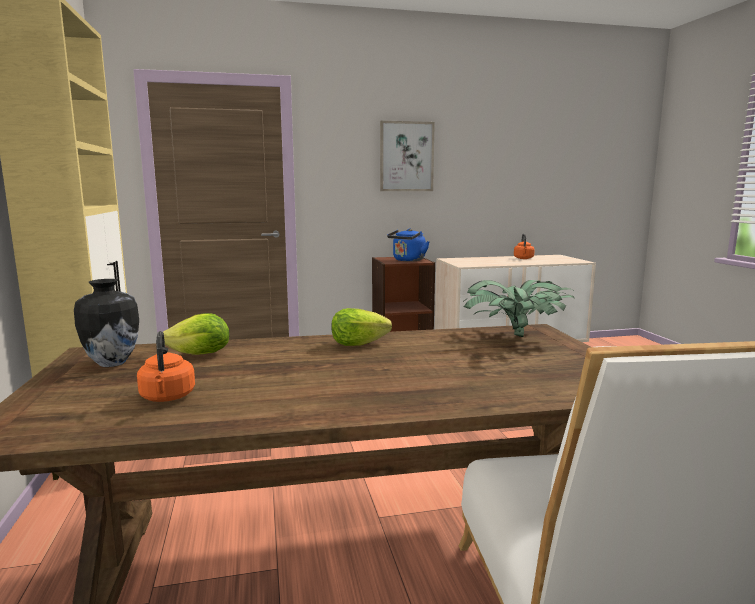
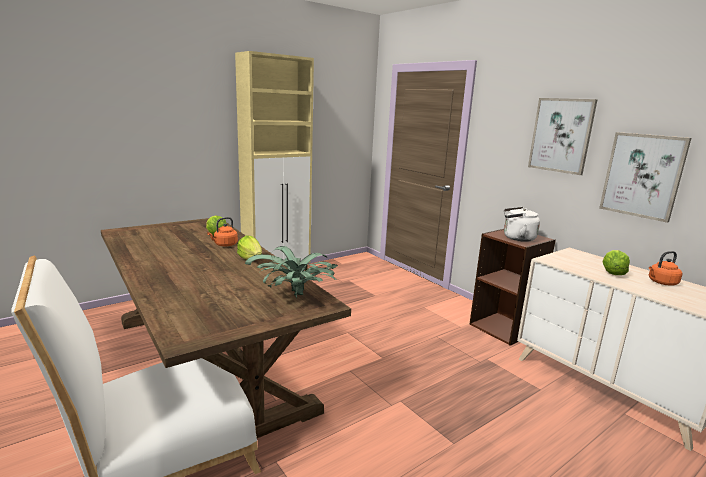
camera: 65 degrees right, 5 degrees up
vase [74,279,139,367] -> none
orange kettle [137,331,195,402] -> orange kettle moved to [207,217,238,246]
blue kettle [387,228,430,261] -> white kettle [504,207,540,242]
none -> picture [599,132,691,223]
none -> lettuce [602,250,630,275]

